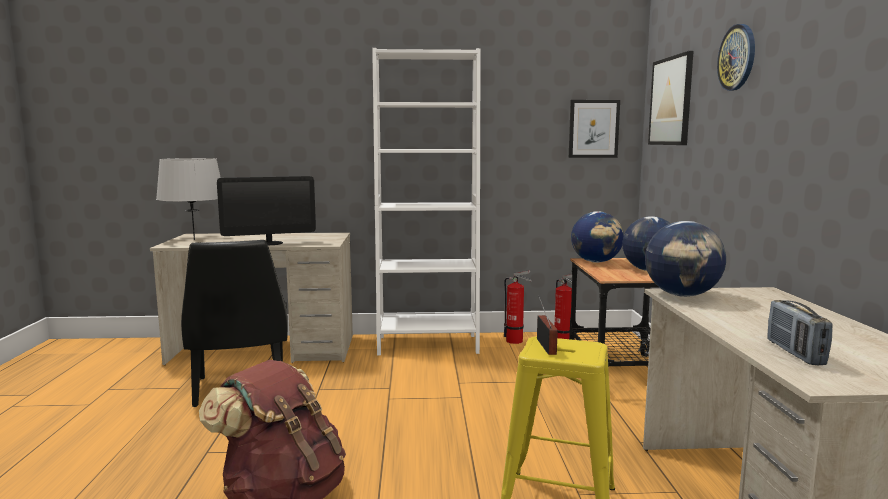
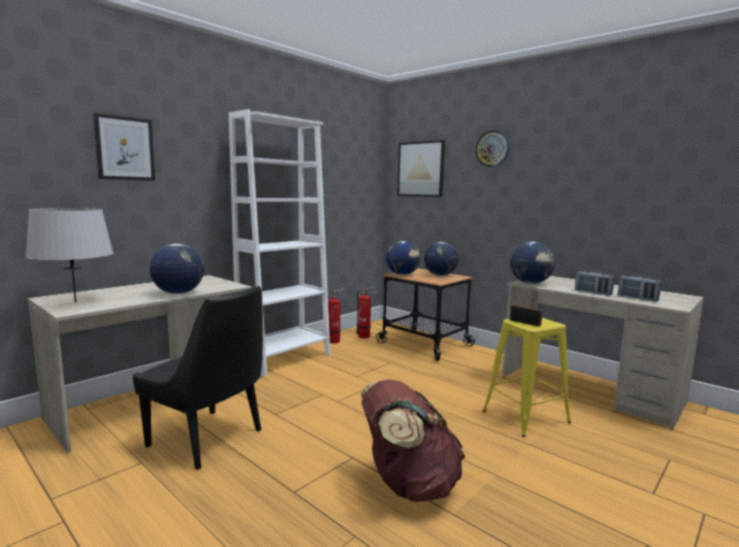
camera: 45 degrees left, 0 degrees up
monitor [217,176,316,245] -> globe [150,244,204,294]
picture [569,100,620,158] -> picture moved to [93,113,155,181]
none -> radio [575,270,614,296]

